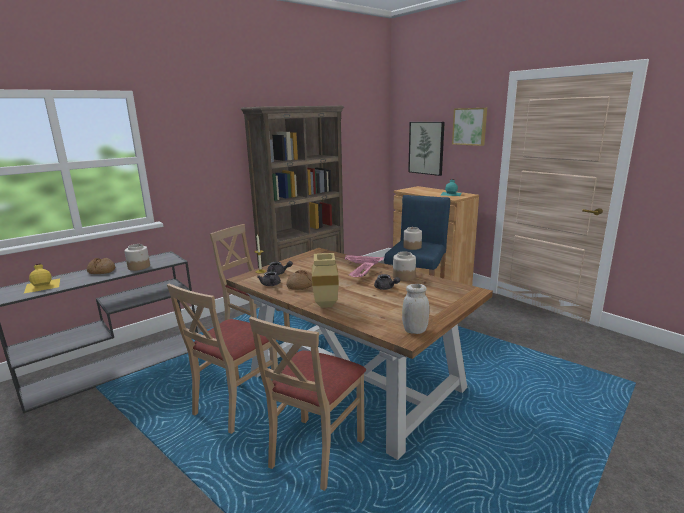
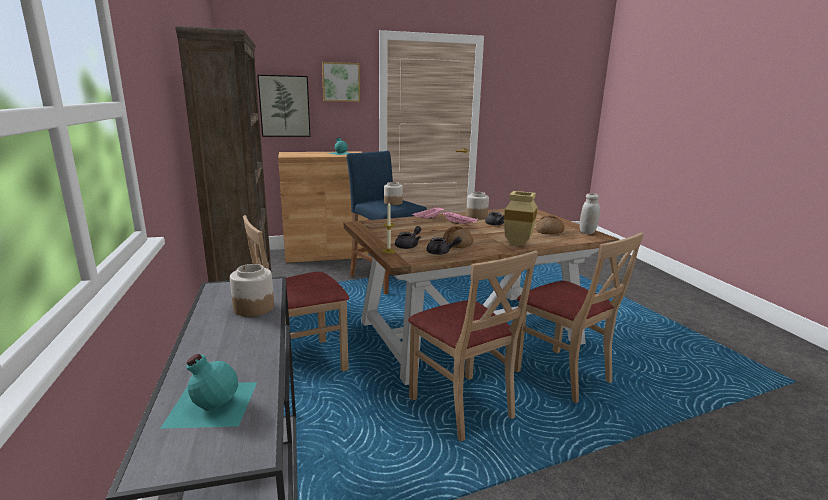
camera: 65 degrees left, 0 degrees up
yellow bottle [24,263,60,293] -> turquoise bottle [160,354,257,429]
bread [87,258,115,274] -> bread moved to [536,215,565,234]

